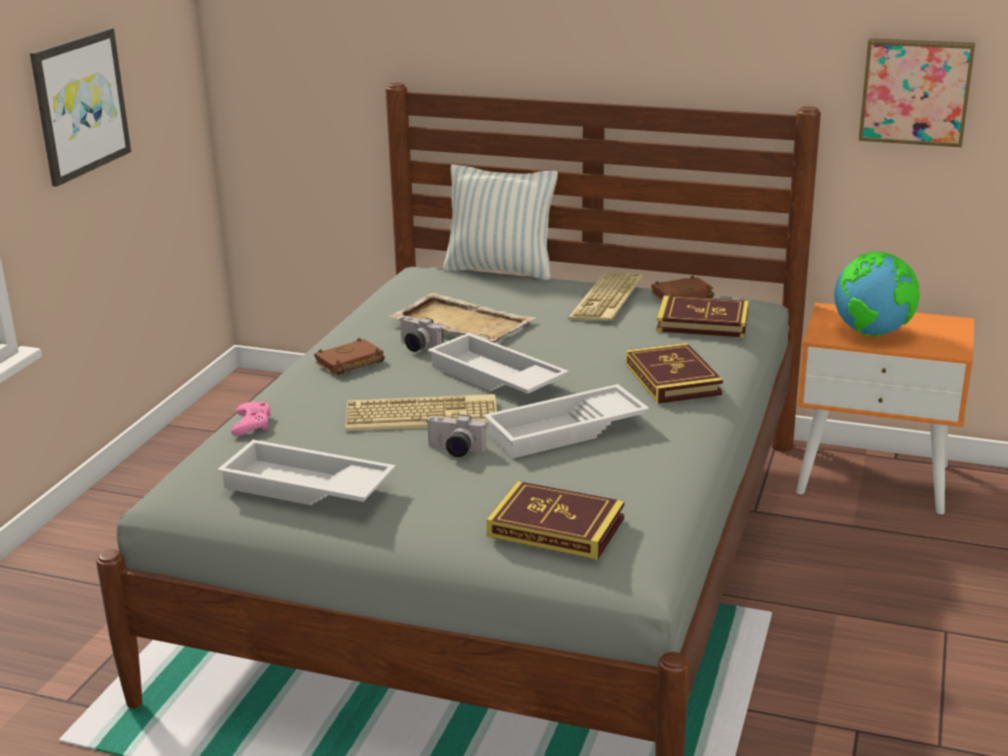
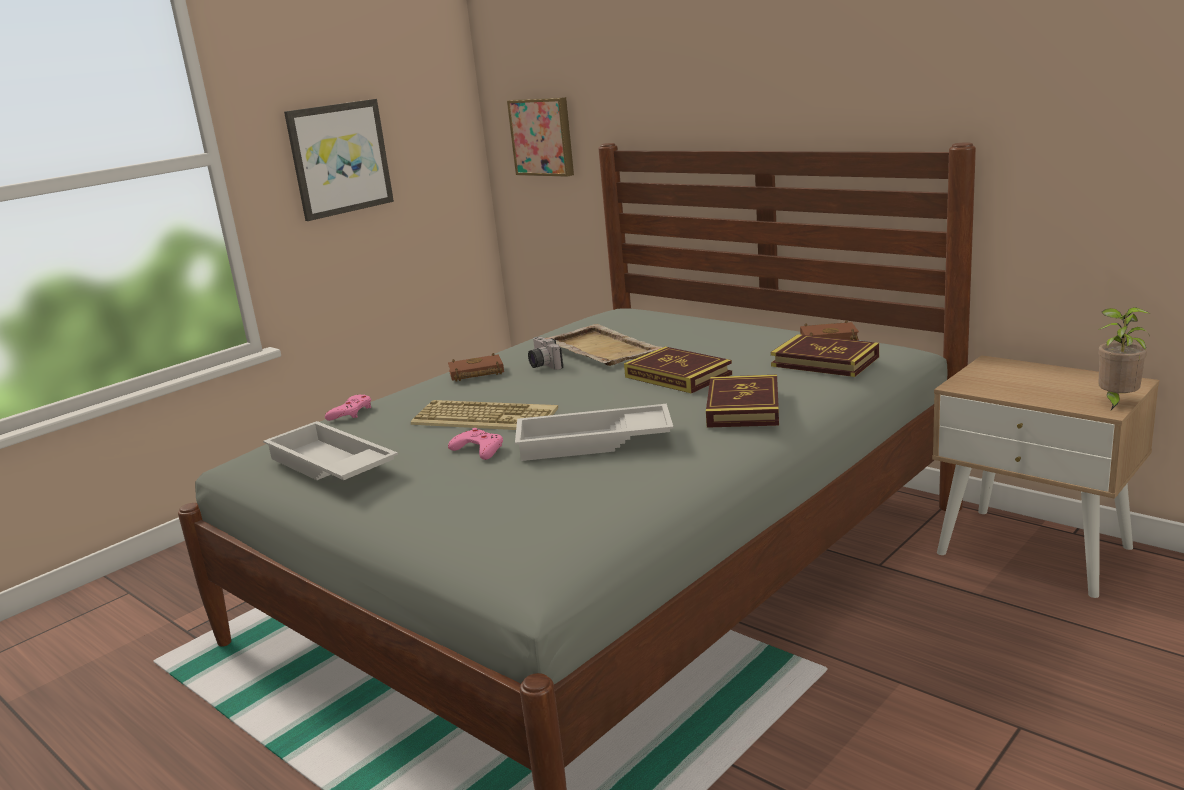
camera: 25 degrees right, 5 degrees down
white tray [427,333,569,394] -> none
camera [427,415,486,457] -> pink game controller [448,428,503,460]
pillow [443,164,558,280] -> none
book [486,481,625,560] -> book moved to [624,347,732,393]
keyboard [568,272,643,321] -> none
orange nightstand [796,303,975,514] -> beige nightstand [932,355,1159,598]
globe [834,252,920,336] -> none
picture [859,38,975,147] -> picture moved to [507,97,574,177]
none -> potted plant [1098,307,1150,410]

